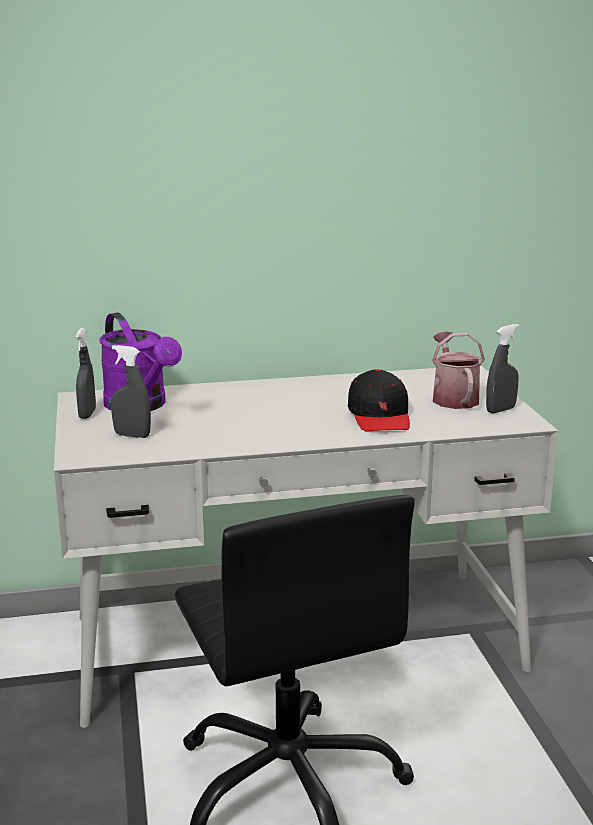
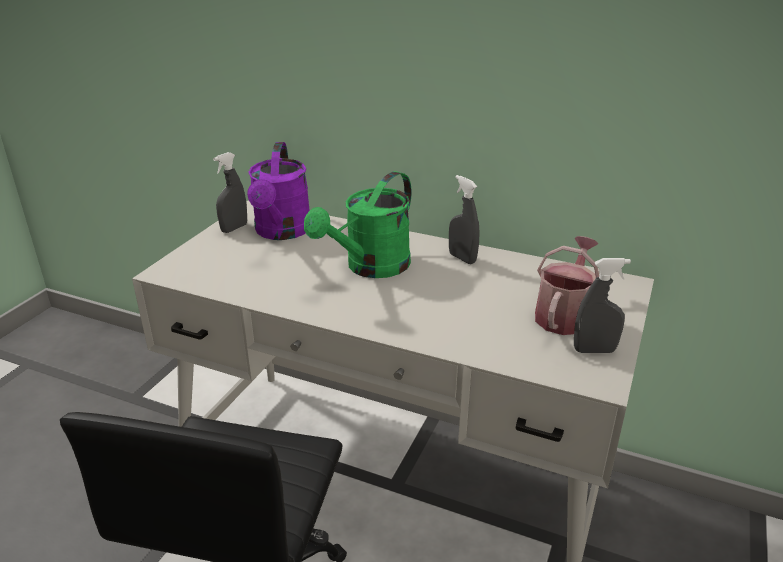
camera: 35 degrees right, 10 degrees up
grey spray bottle [111,345,151,438] -> grey spray bottle moved to [449,175,479,264]
black cap [348,369,410,432] -> none
none -> green watering can [304,171,412,278]

